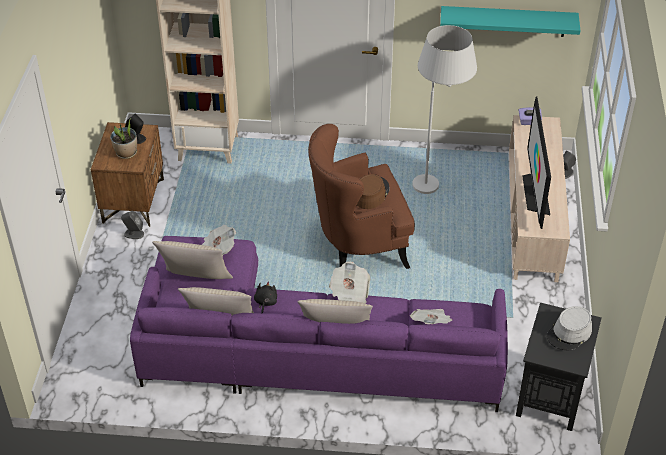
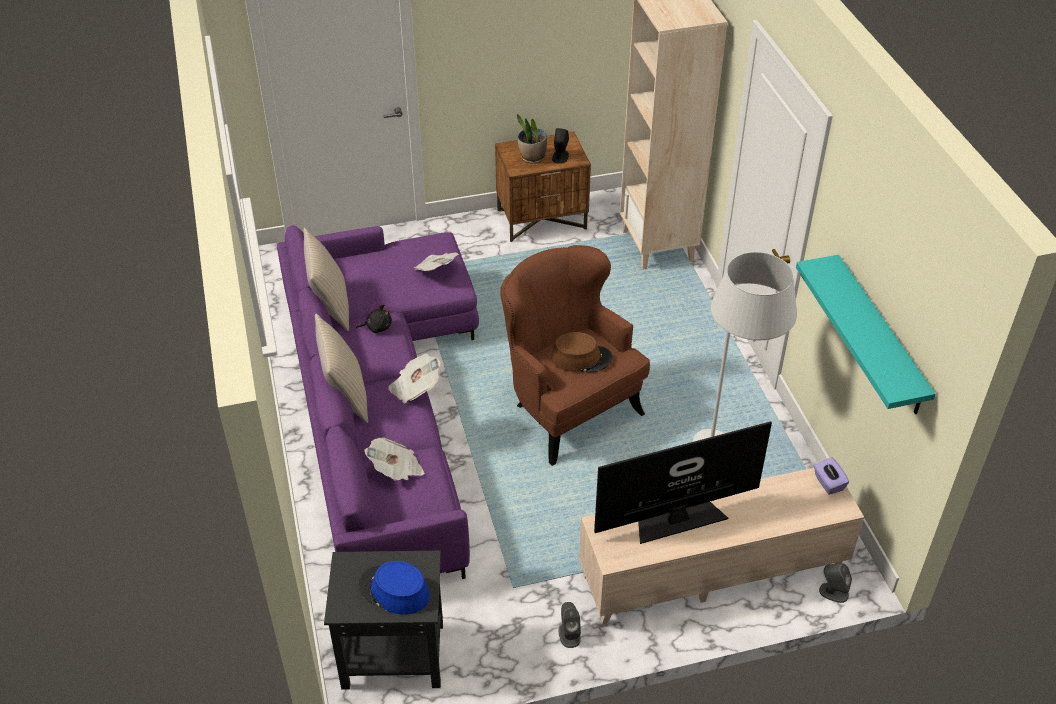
camera: 70 degrees right, 0 degrees up
grey speaker [121,211,144,239] -> grey speaker moved to [559,602,581,648]
beige pillow [152,241,233,279] -> none
grey hat [547,306,592,350] -> blue hat [359,561,430,615]

